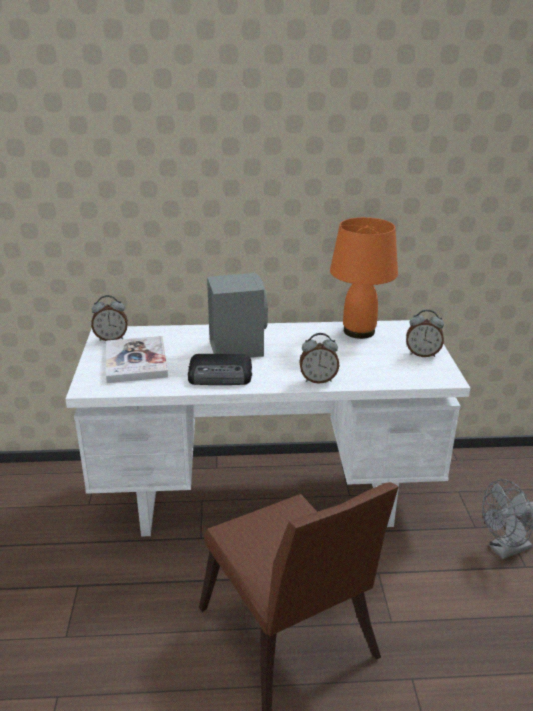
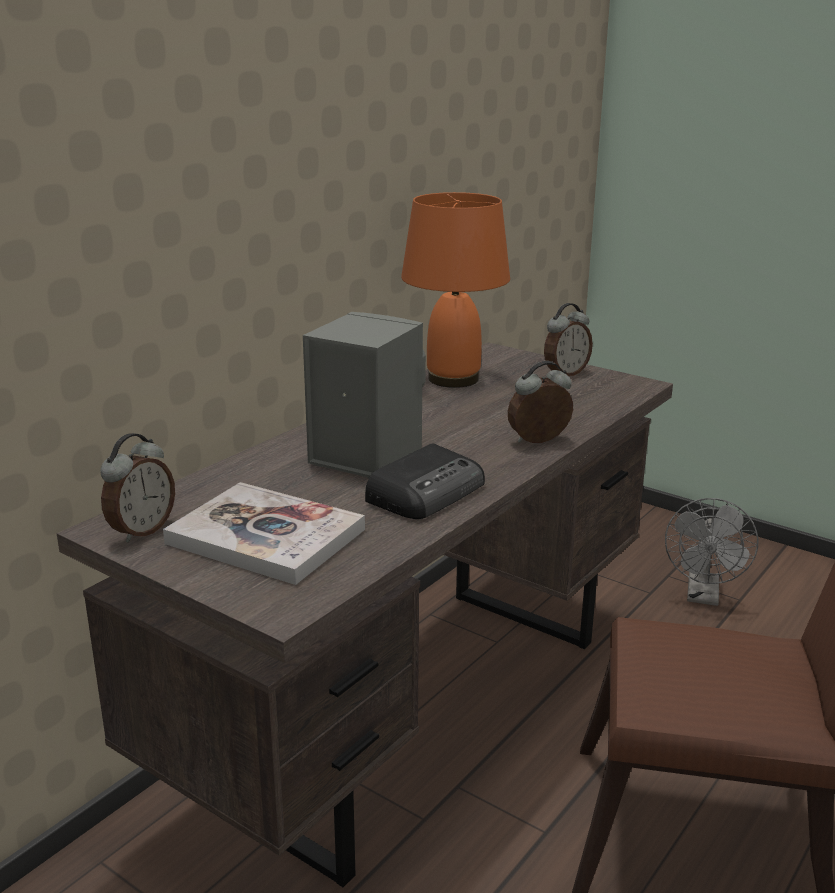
camera: 50 degrees left, 5 degrees down
white desk [66,320,470,537] -> brown desk [57,342,673,887]
alarm clock [299,333,339,384] -> alarm clock turned 150 degrees counterclockwise [508,361,573,443]

